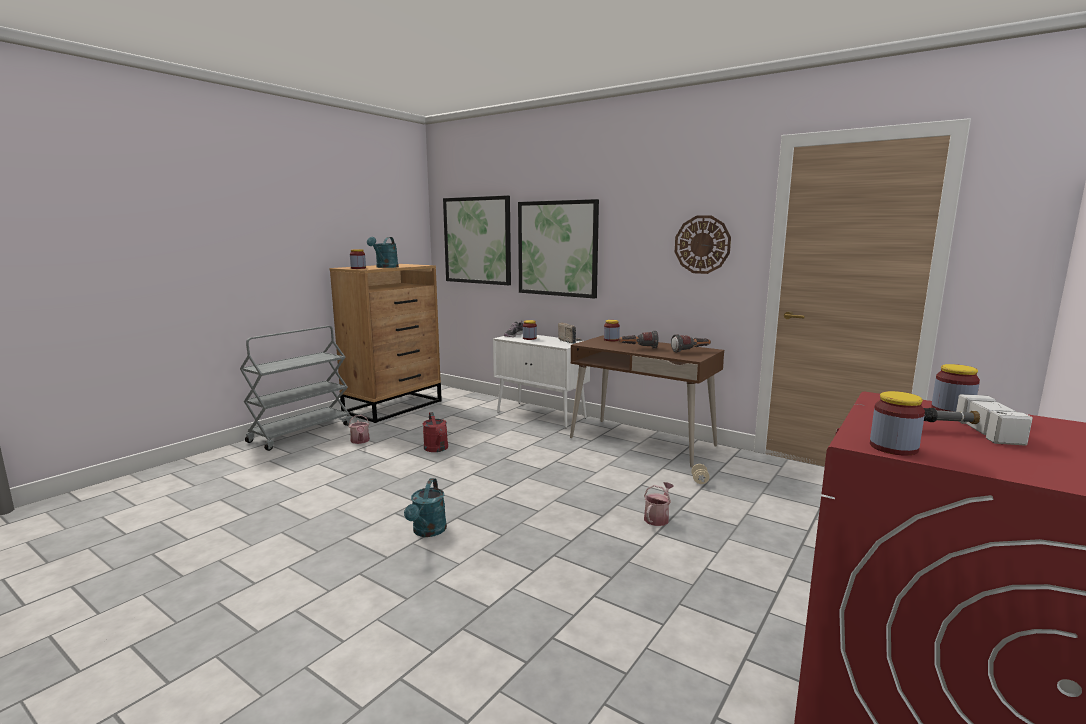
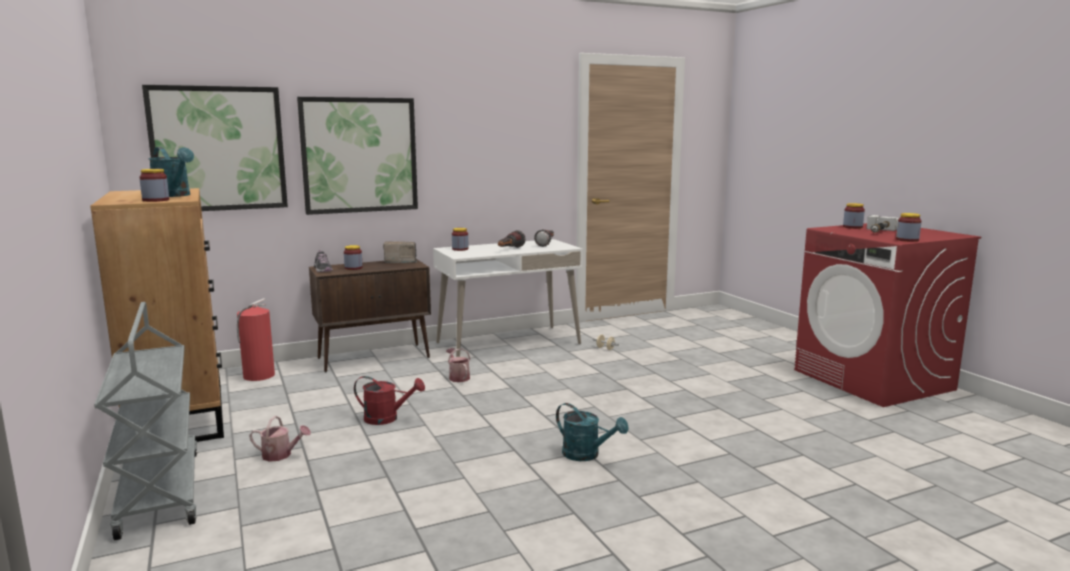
camera: 60 degrees left, 0 degrees up
white cabinet [493,334,590,428] -> brown cabinet [309,259,431,372]
brown desk [570,335,724,468] -> white desk [433,239,583,357]
watering can [644,482,674,526] -> watering can moved to [446,348,470,382]
wall clock [675,215,731,274] -> none
none -> fire extinguisher [237,298,275,381]

